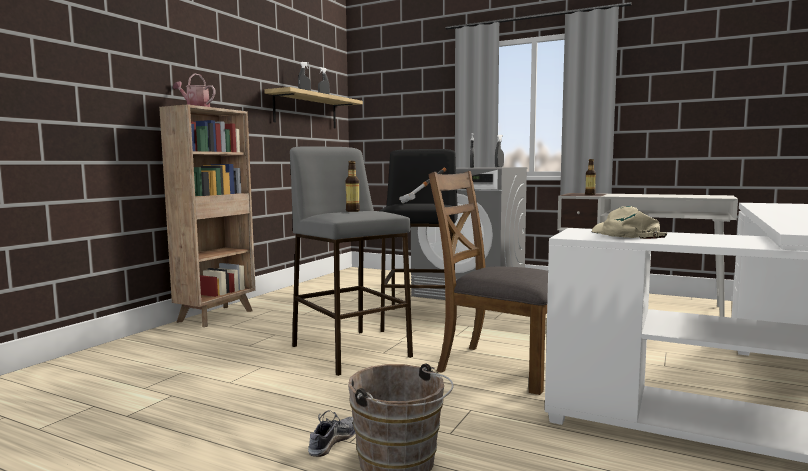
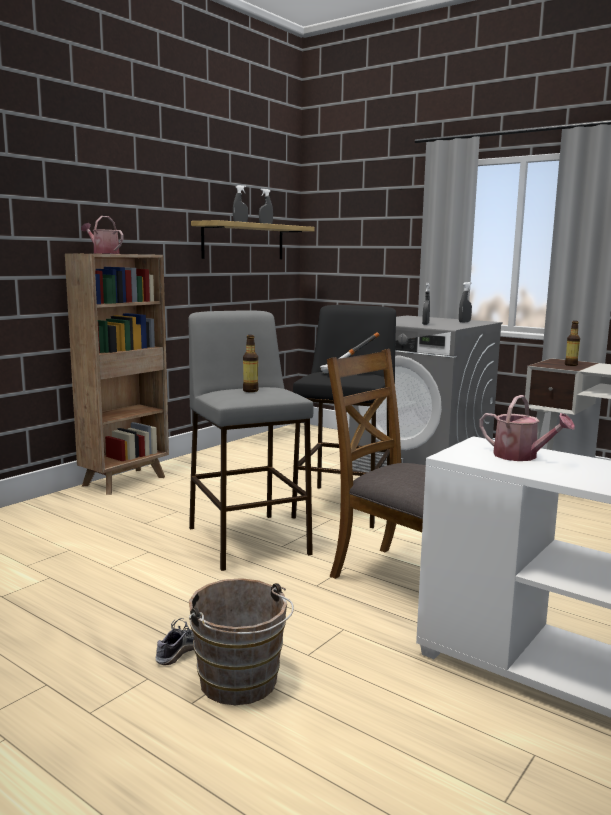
camera: 10 degrees right, 5 degrees up
beige cap [592,206,667,239] -> watering can [479,395,575,461]

